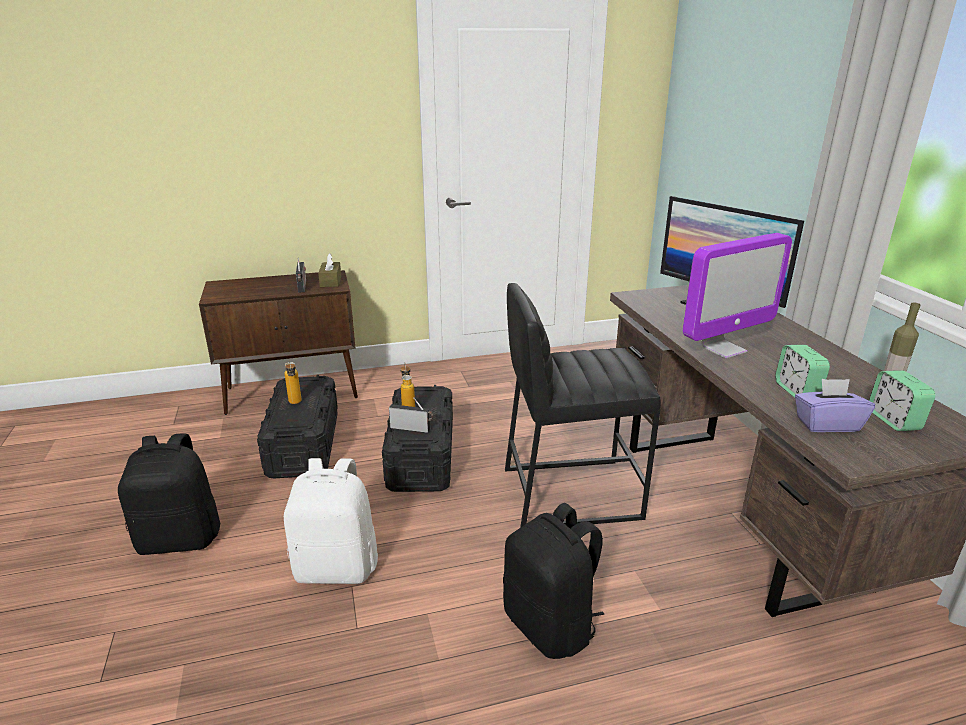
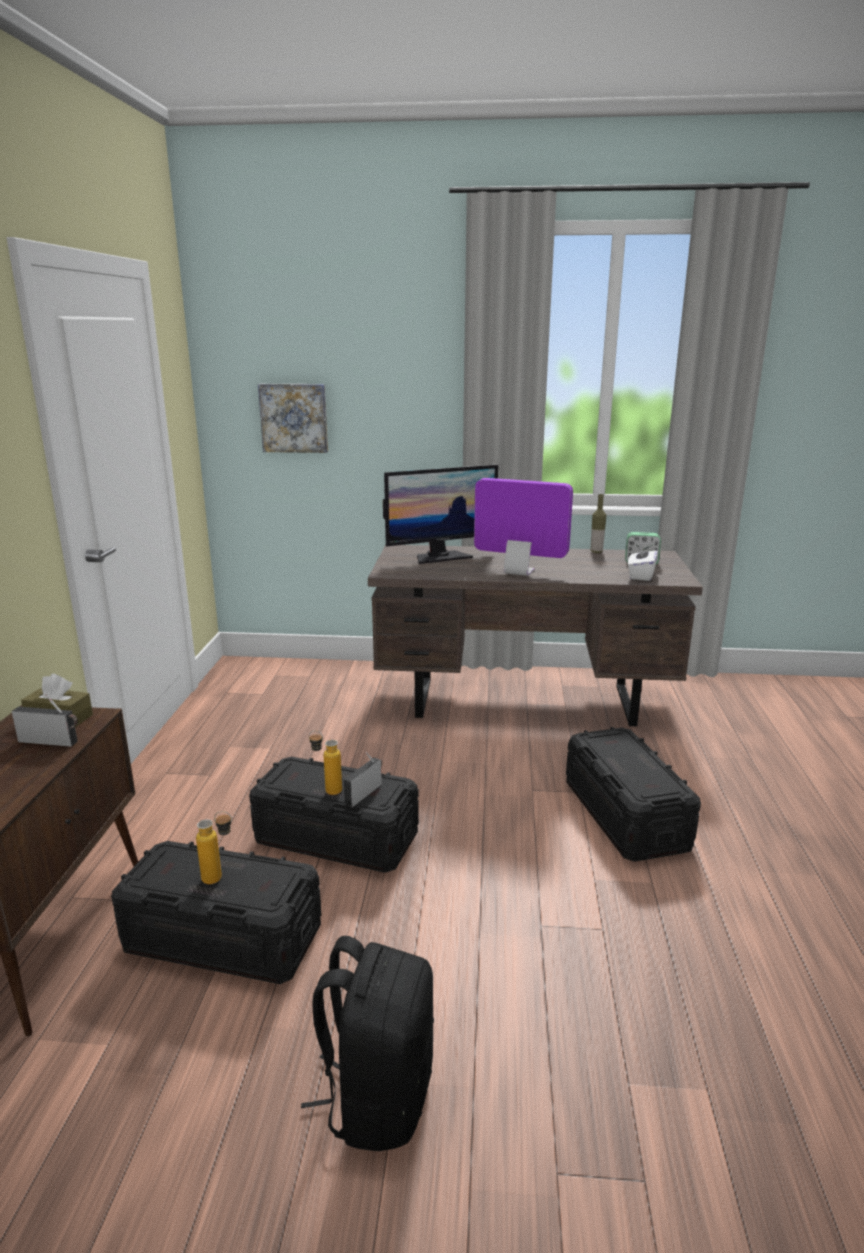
camera: 70 degrees left, 5 degrees down
white backpack [284,458,378,584] -> none
black backpack [503,503,604,659] -> black storage box [566,727,701,862]
black stool [505,283,661,528] -> none
monitor [683,233,792,359] -> monitor turned 60 degrees counterclockwise [474,478,573,576]
alarm clock [775,345,830,398] -> none
purple tissue box [795,379,875,432] -> white tissue box [628,543,658,581]
none -> picture [258,384,328,453]

